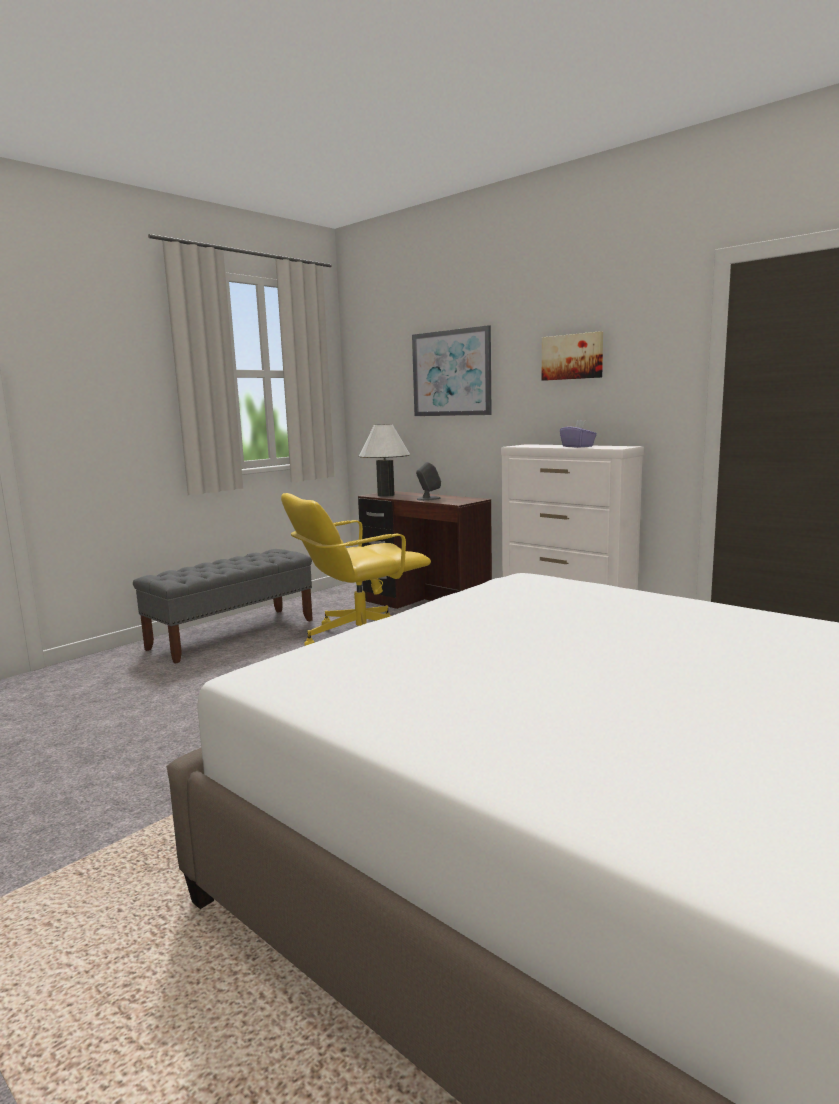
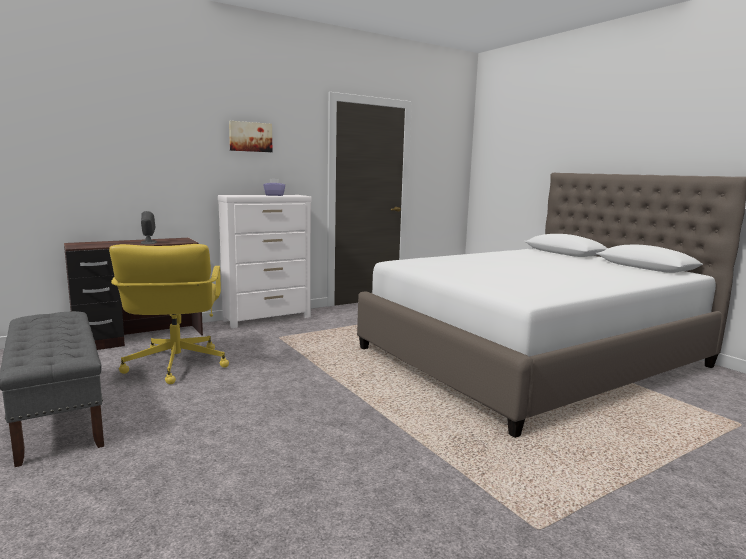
camera: 75 degrees left, 0 degrees up
white table lamp [359,424,410,497] -> none
picture [412,325,492,416] -> none

